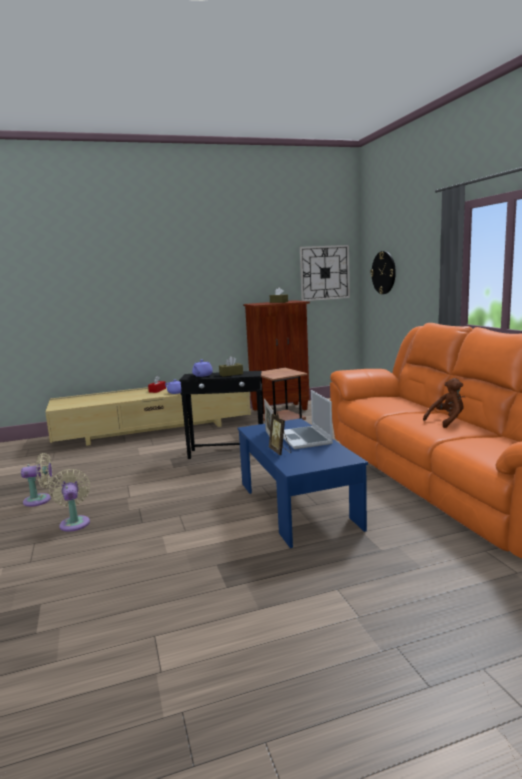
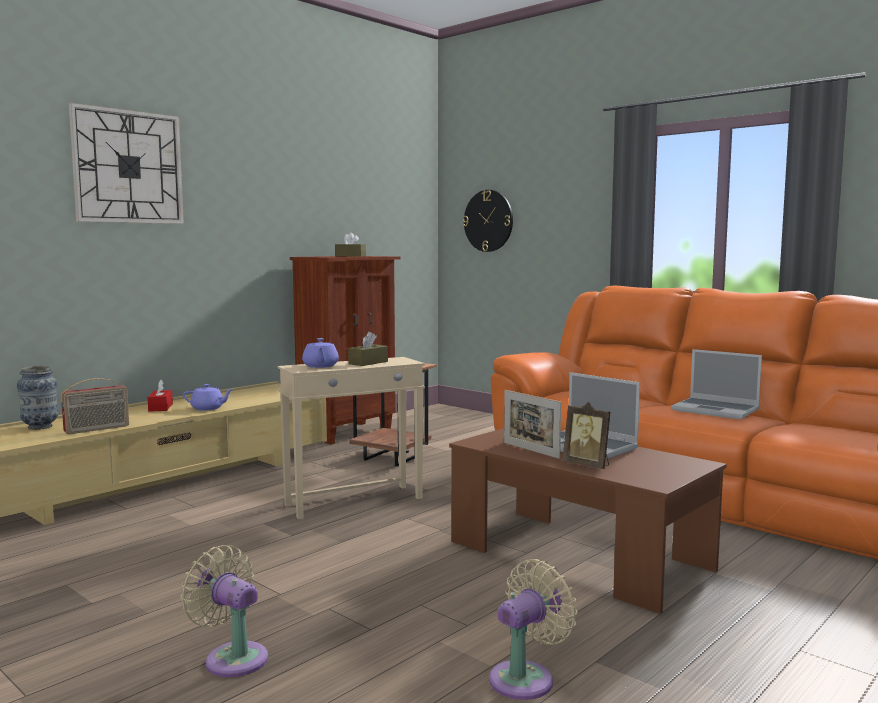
camera: 30 degrees left, 5 degrees down
beige fan [21,453,53,507] -> beige fan moved to [489,559,577,700]
black side table [179,371,263,459] -> beige side table [278,357,425,519]
blue coffee table [238,418,368,548] -> brown coffee table [449,428,727,614]
wall clock [300,245,350,301] -> wall clock moved to [69,103,184,224]
brown plush toy [423,378,464,428] -> laptop [671,349,762,420]
none -> vase [17,366,58,430]
none -> radio [61,378,129,434]

